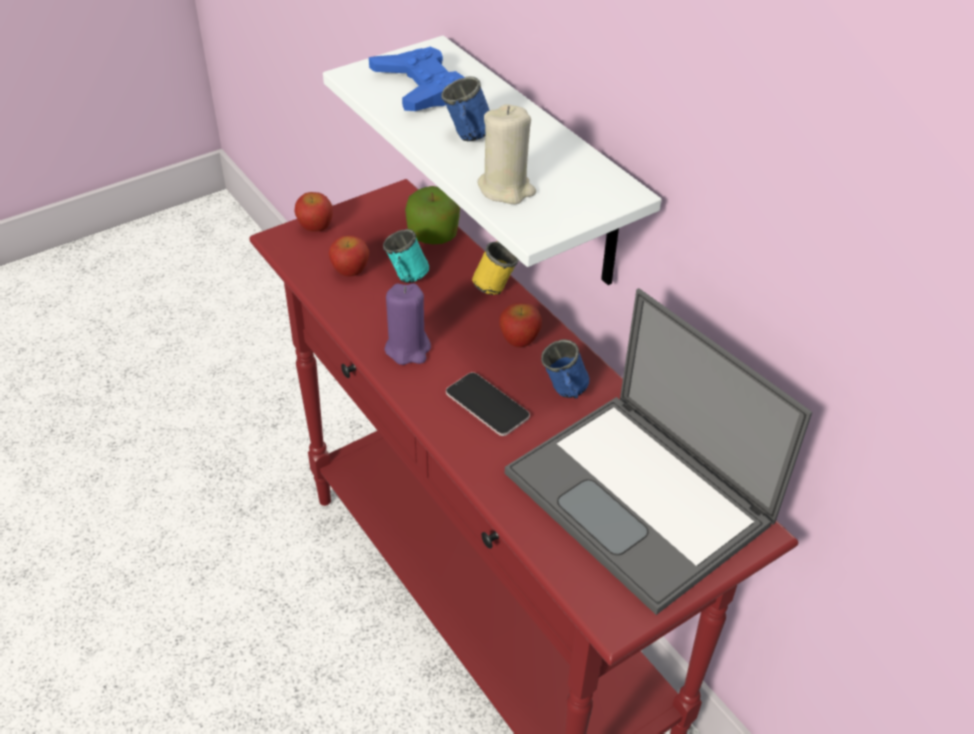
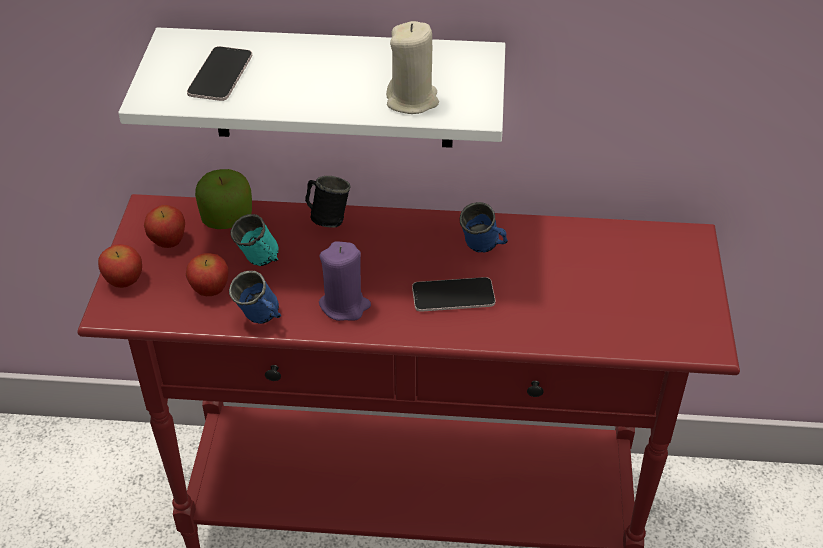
camera: 50 degrees left, 0 degrees up
blue game controller [369,47,465,111] -> phone [187,46,252,101]
blue mug [441,76,490,141] -> blue mug moved to [229,271,281,324]
yellow mug [472,241,519,295] -> black mug [305,176,351,228]
apple [499,302,542,347] -> apple moved to [144,205,185,248]
laptop [505,288,812,615] -> none

